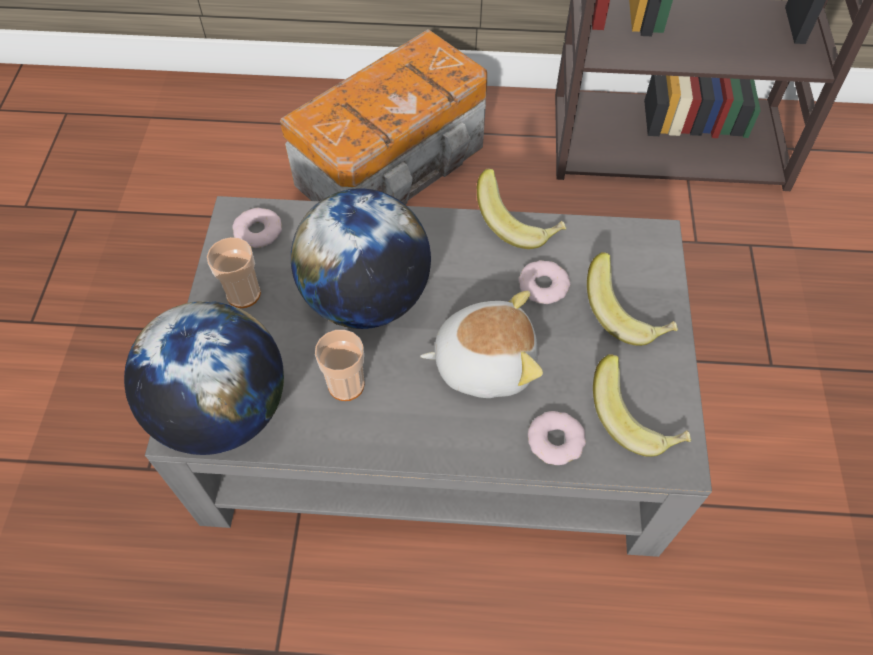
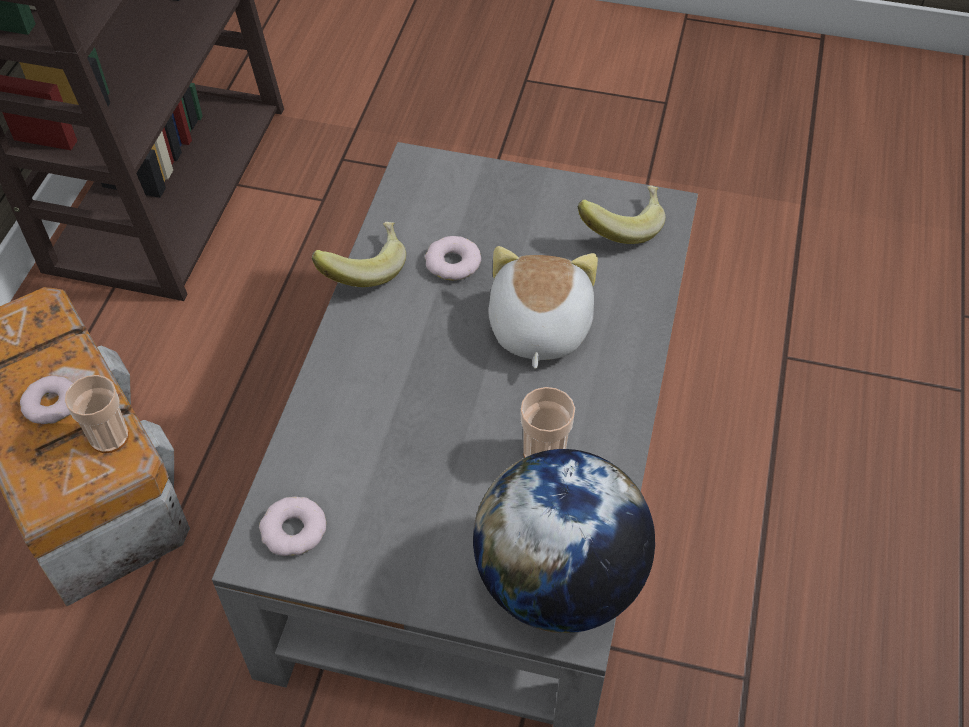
camera: 80 degrees left, 5 degrees down
cup [207,237,261,308] -> cup moved to [65,375,129,453]
globe [291,188,431,329] -> none
donut [528,411,586,465] -> donut moved to [20,376,73,424]
banana [587,252,678,346] -> none

